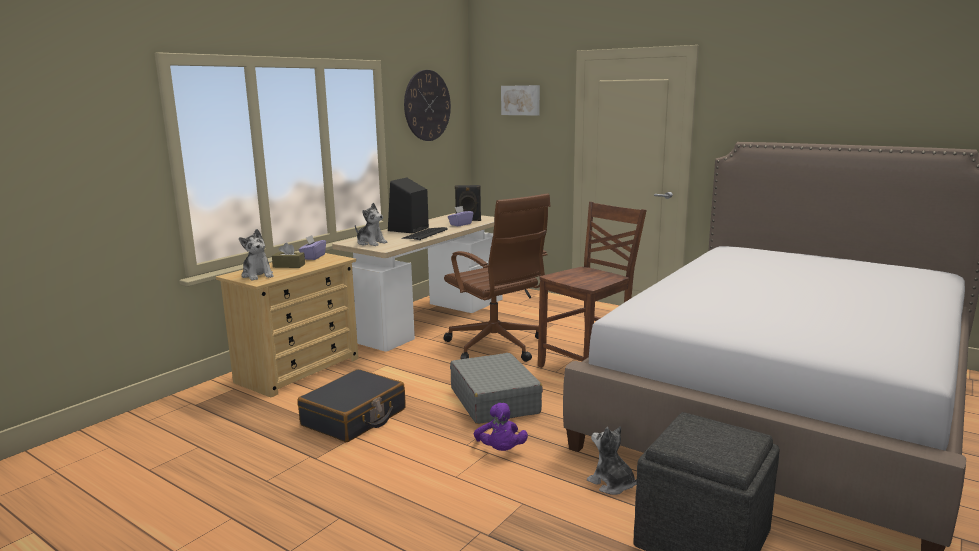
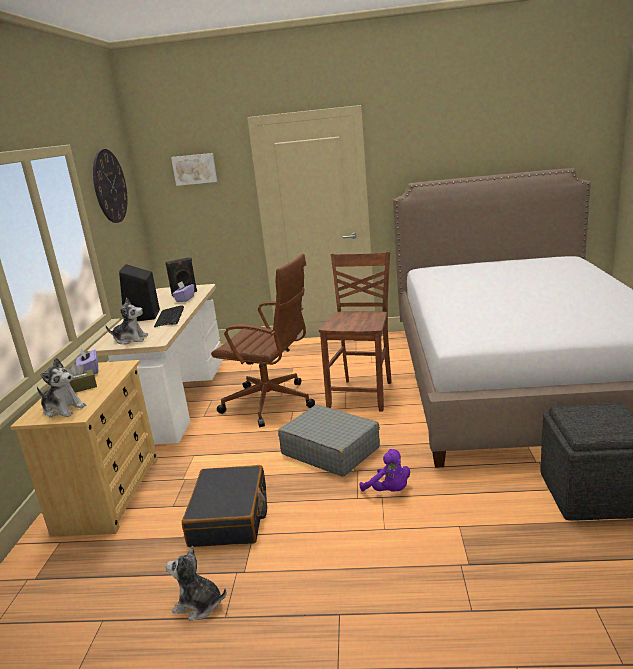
camera: 30 degrees left, 5 degrees up
plush toy [587,426,637,495] -> plush toy moved to [166,546,226,620]

